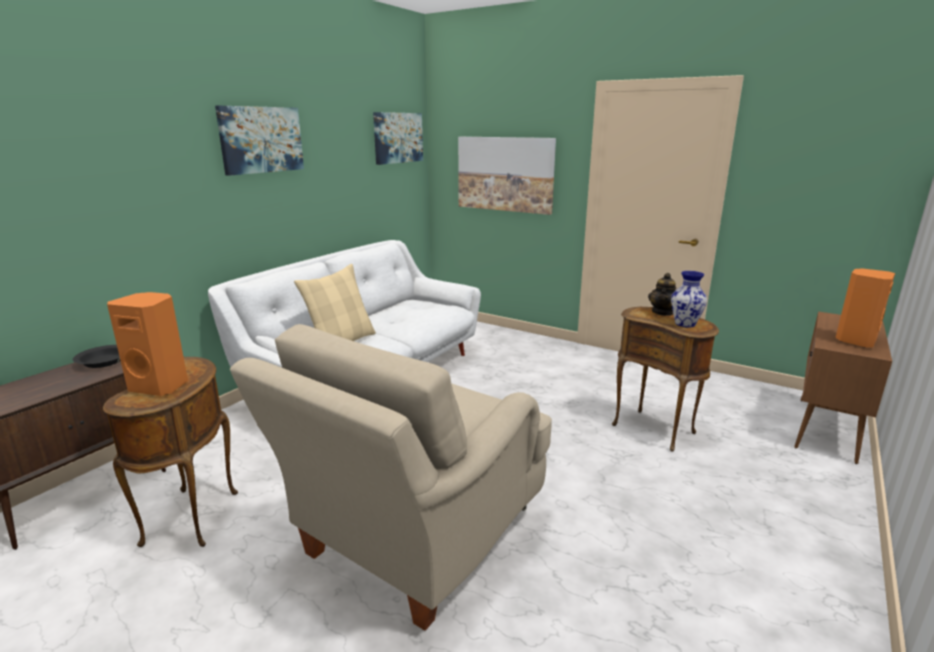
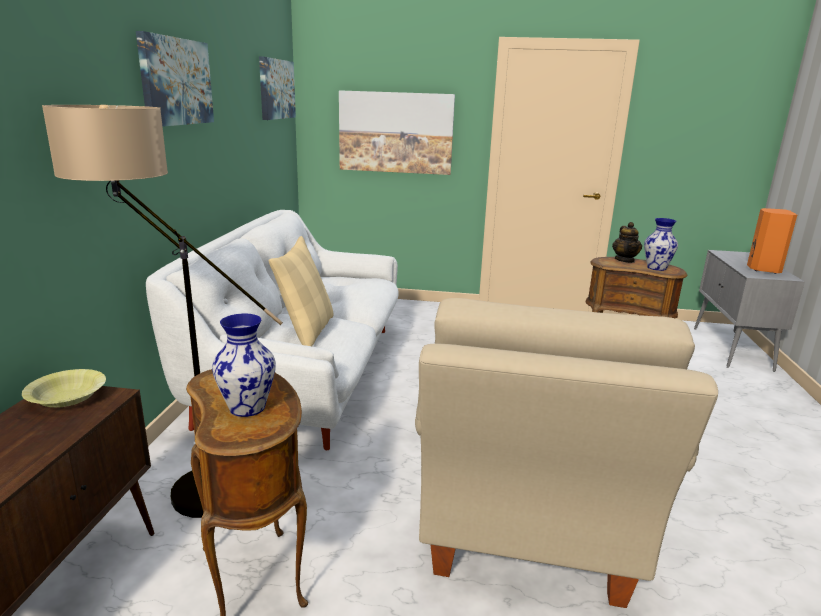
camera: 25 degrees left, 0 degrees up
black bowl [73,345,120,368] -> yellow bowl [22,369,106,408]
orange speaker [107,292,188,396] -> vase [212,314,276,417]
brown cabinet [794,311,892,464] -> grey cabinet [694,250,805,372]
none -> floor lamp [42,105,283,518]

